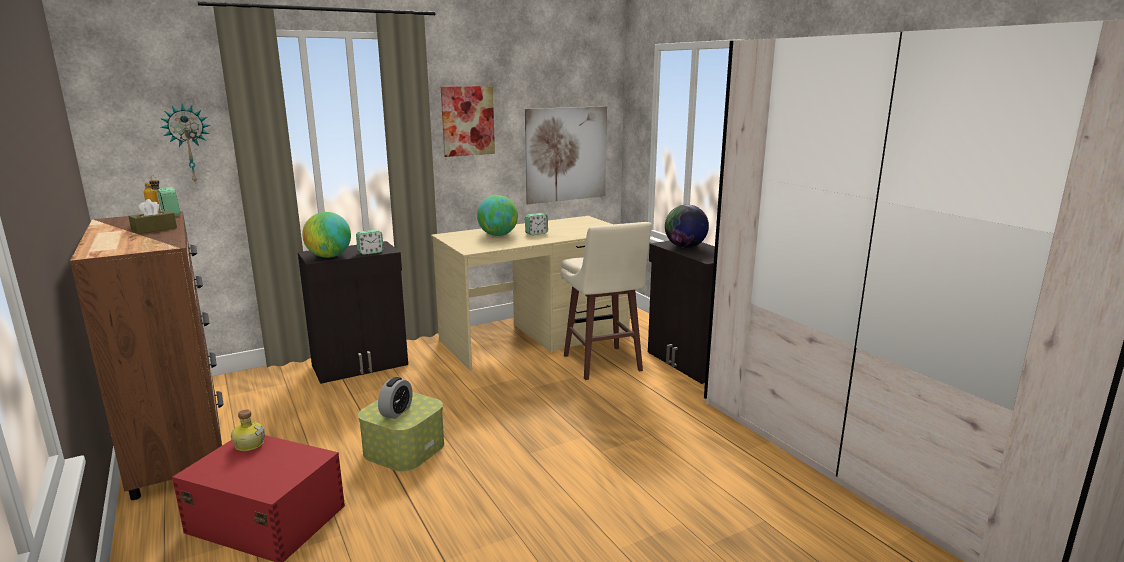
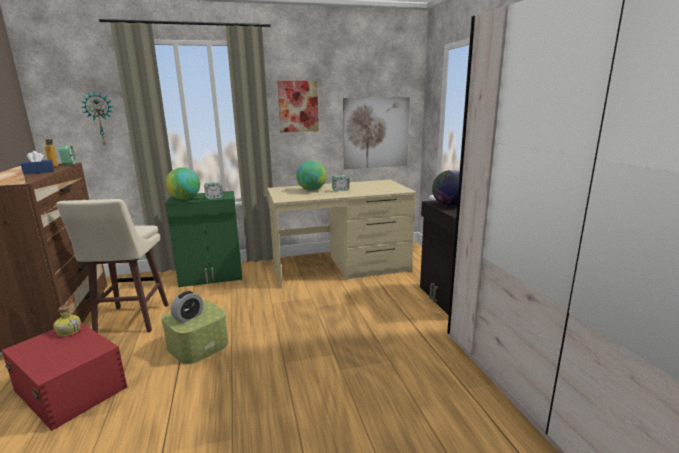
camera: 15 degrees right, 0 degrees up
brown tissue box [128,199,177,234] -> blue tissue box [21,151,54,174]
black cabinet [298,241,408,384] -> green cabinet [165,191,242,287]
beige stool [561,222,652,380] -> beige stool moved to [56,199,169,333]

